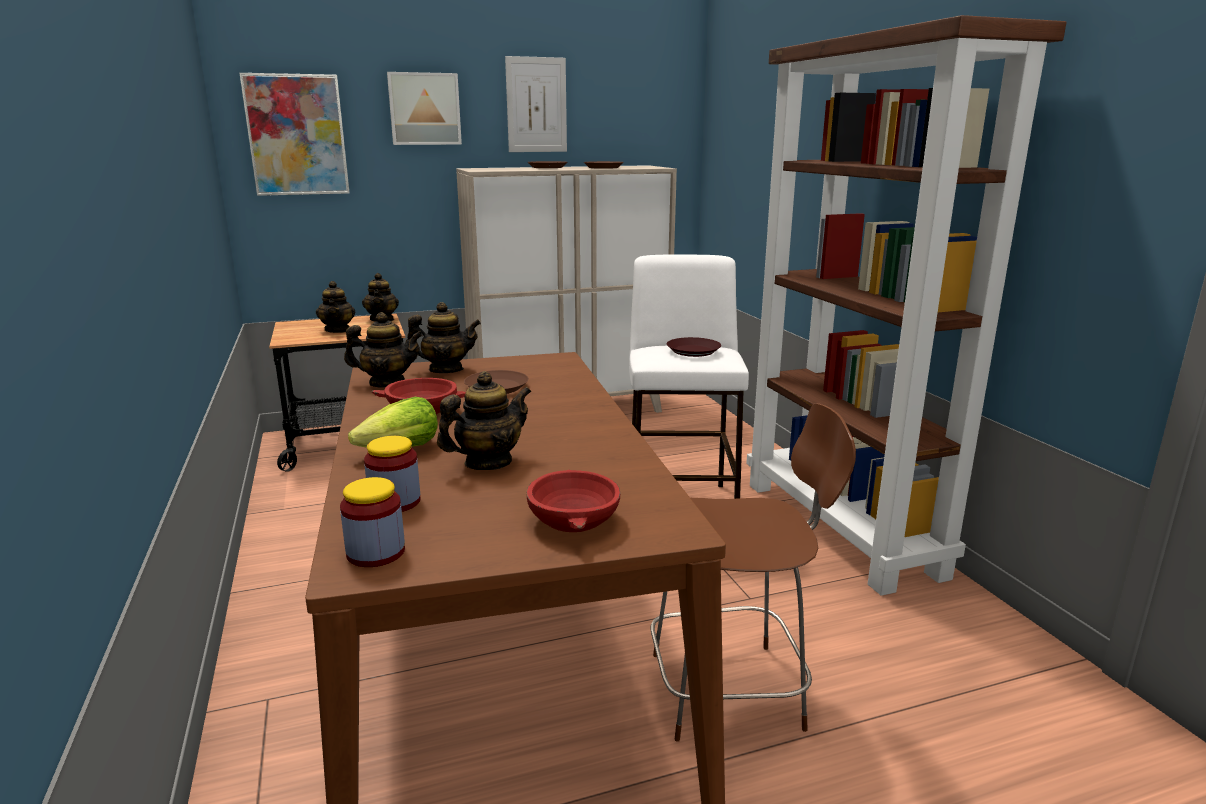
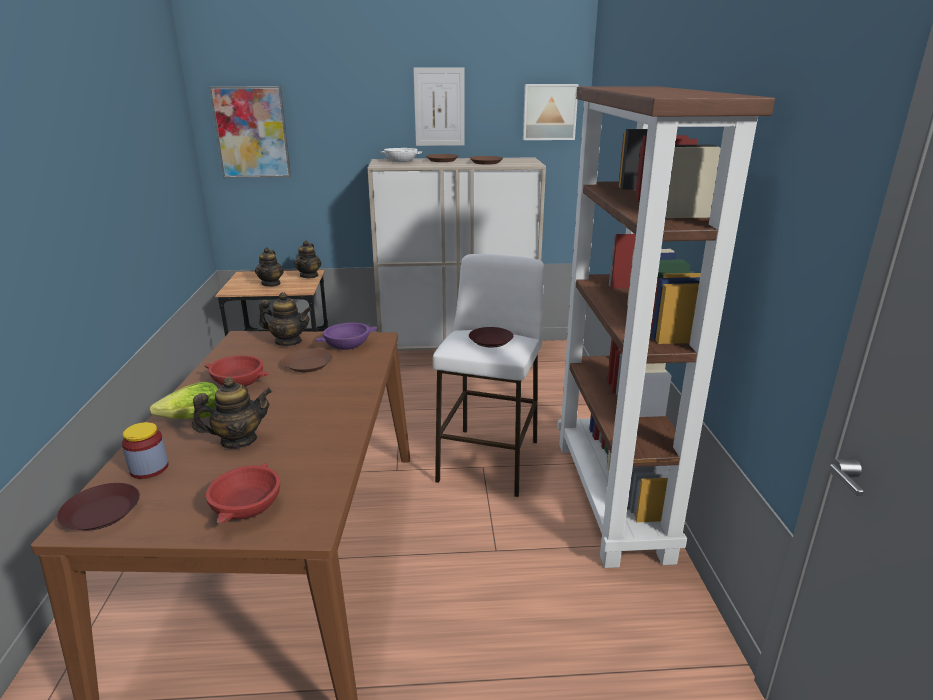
camera: 15 degrees right, 5 degrees up
jar [340,477,405,567] -> brown plate [57,483,140,530]
teapot [344,312,423,388] -> none
picture [387,72,462,145] -> picture moved to [523,84,579,140]
brown chair [651,403,856,742] -> none
none -> purple bowl [315,323,378,350]
none -> white bowl [380,148,423,162]

